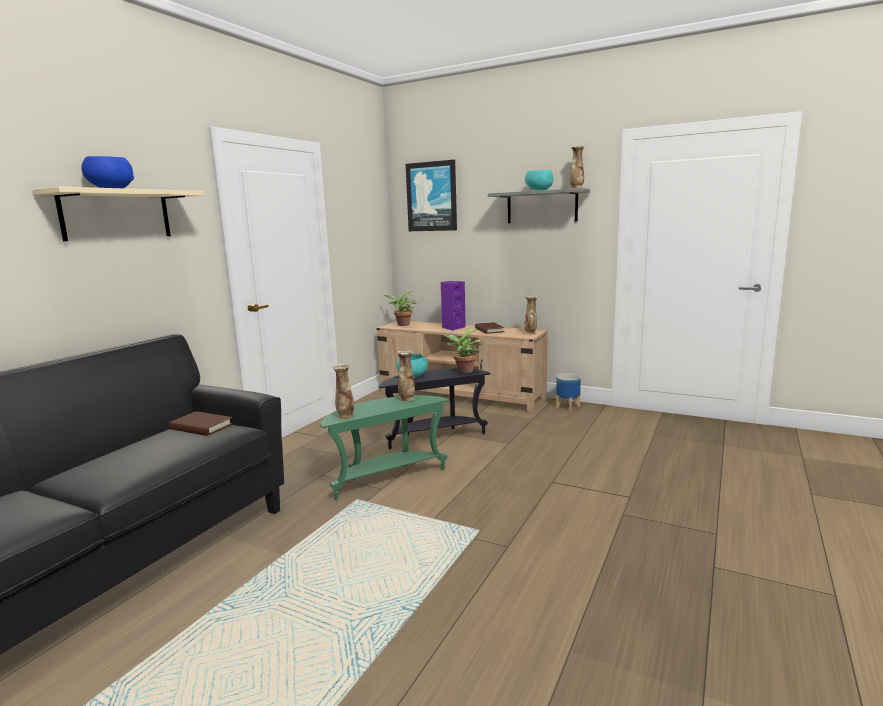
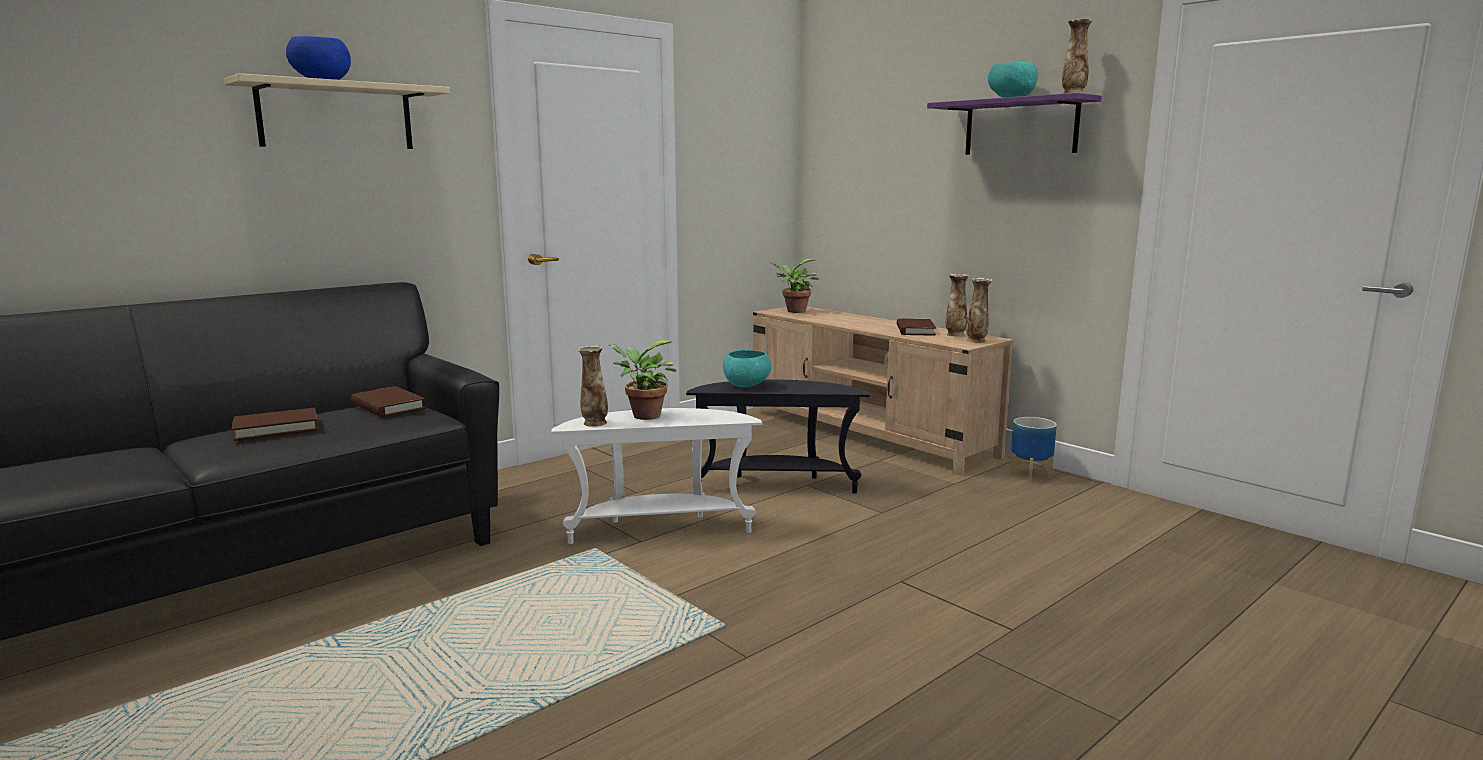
camera: 20 degrees right, 0 degrees up
green side table [320,395,450,500] -> white side table [551,408,763,544]
vase [397,351,415,401] -> vase moved to [946,274,969,337]
picture [406,160,457,231] -> none
purple speaker [440,281,466,330] -> none
potted plant [443,329,483,373] -> potted plant moved to [609,340,676,420]
grey shelf [488,188,590,223] -> purple shelf [927,93,1101,155]
none -> brown book [232,408,319,441]

